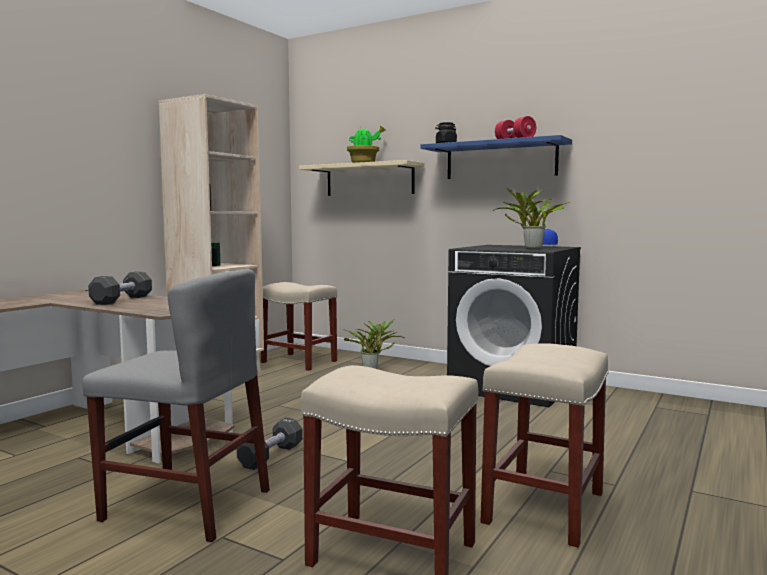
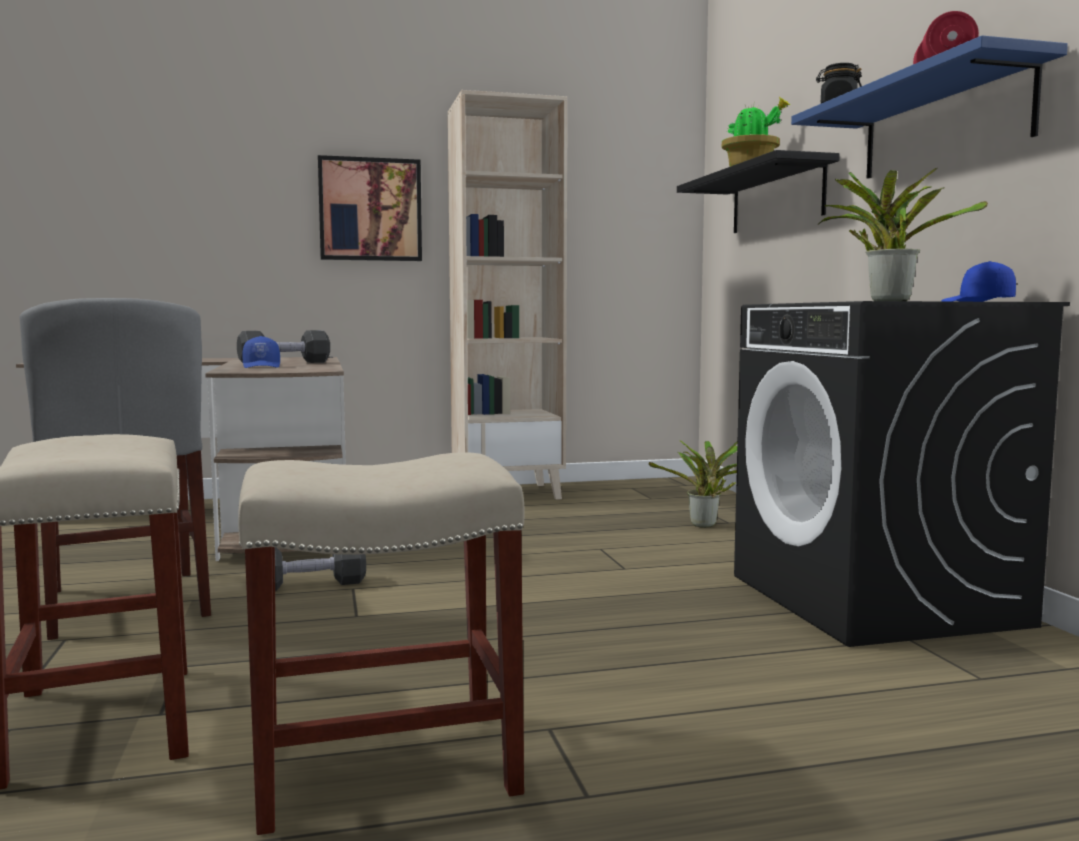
camera: 45 degrees right, 0 degrees up
beige stool [261,282,337,371] -> none
beige shelf [299,160,425,196] -> black shelf [677,150,840,233]
none -> blue cap [242,336,280,368]
none -> picture [318,155,422,261]

